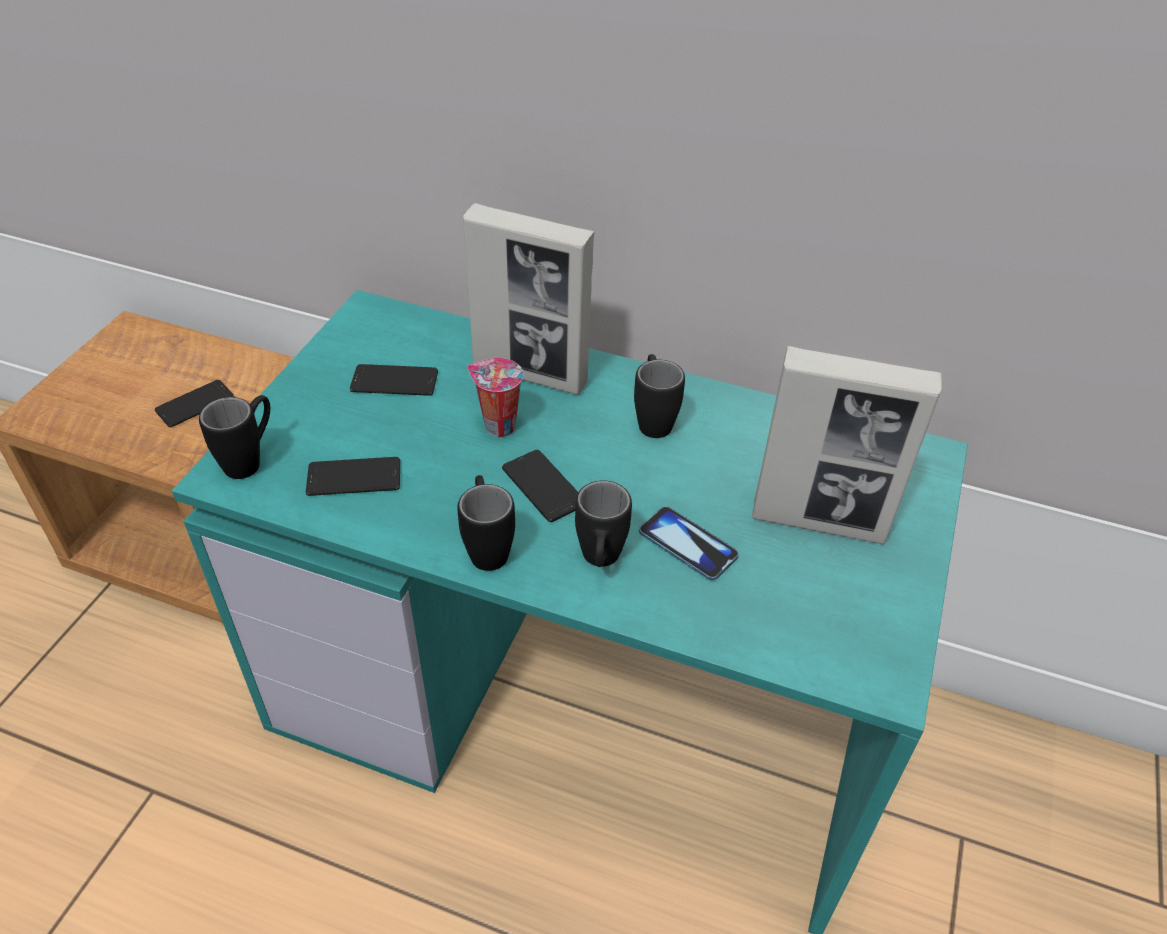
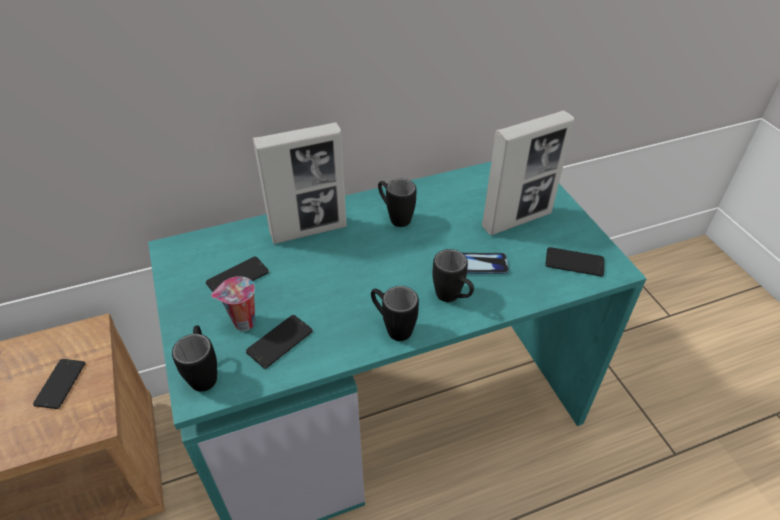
camera: 40 degrees left, 0 degrees up
cup [467,358,523,437] -> cup moved to [211,276,255,331]
phone [502,450,578,522] -> phone moved to [545,247,604,277]

